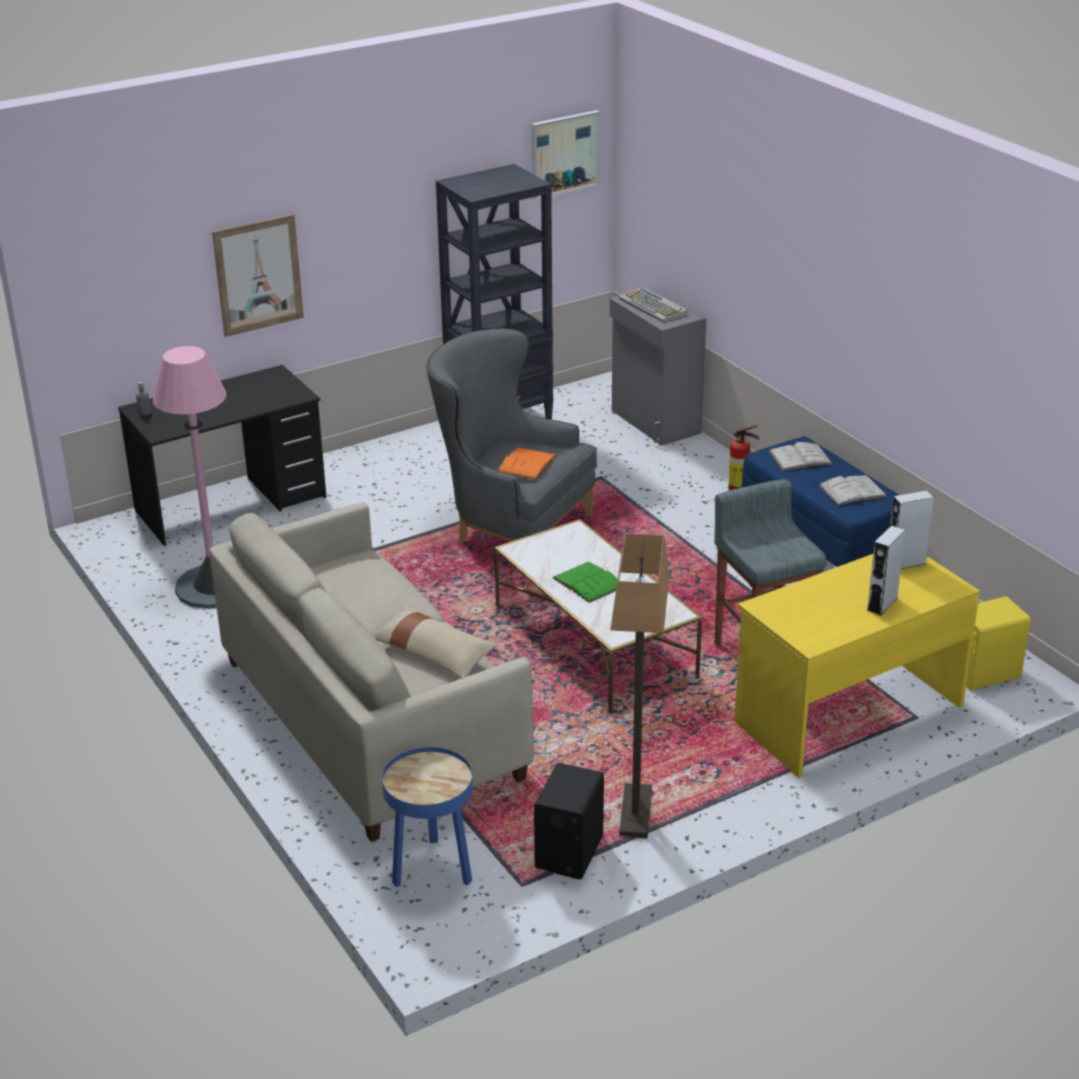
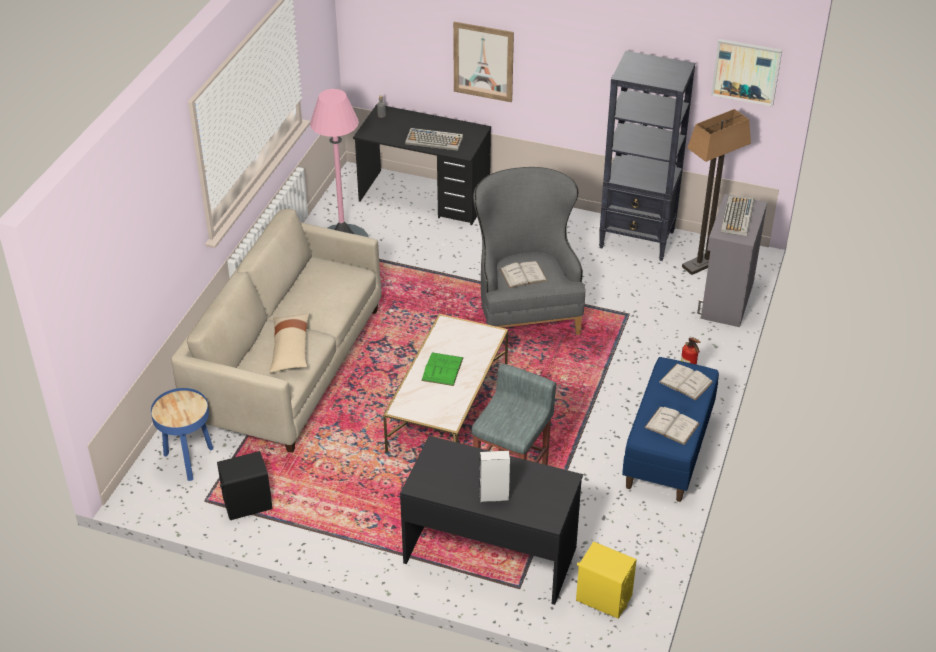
camera: 50 degrees right, 10 degrees up
orange book [498,447,557,480] -> white book [500,261,548,288]
floor lamp [610,533,669,838] -> floor lamp moved to [682,109,751,275]
yellow desk [735,554,980,778] -> black desk [400,436,583,605]
grey speaker [890,490,934,569] -> none
none -> keyboard [405,128,463,151]

